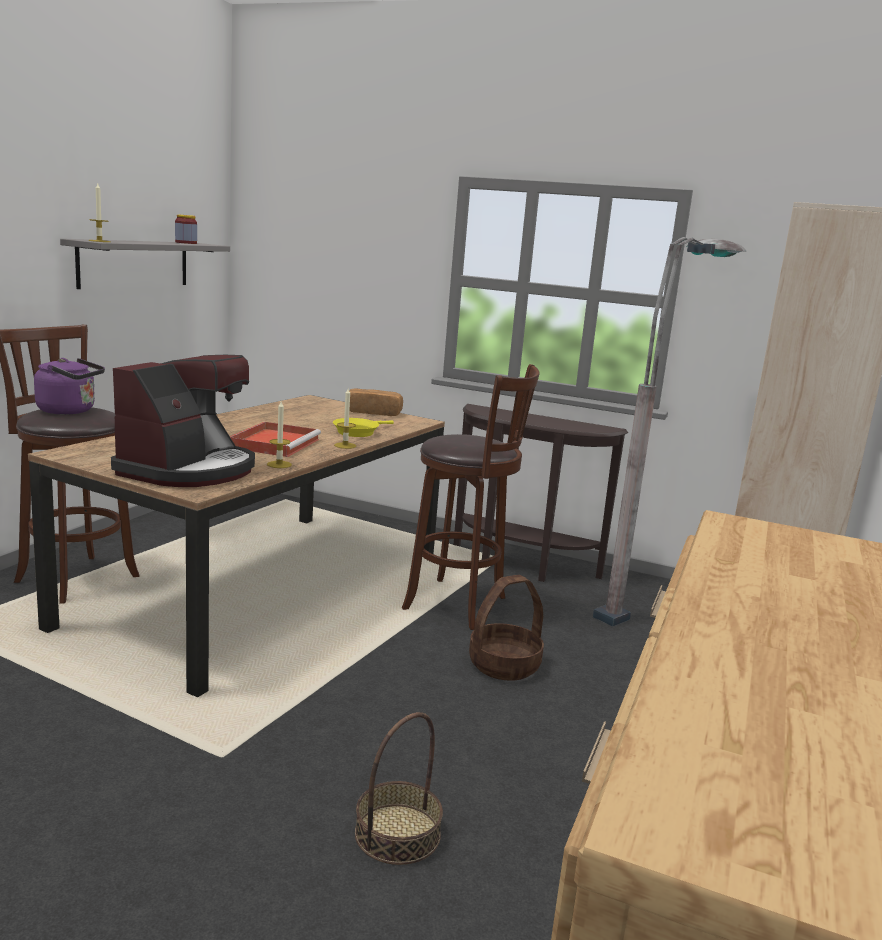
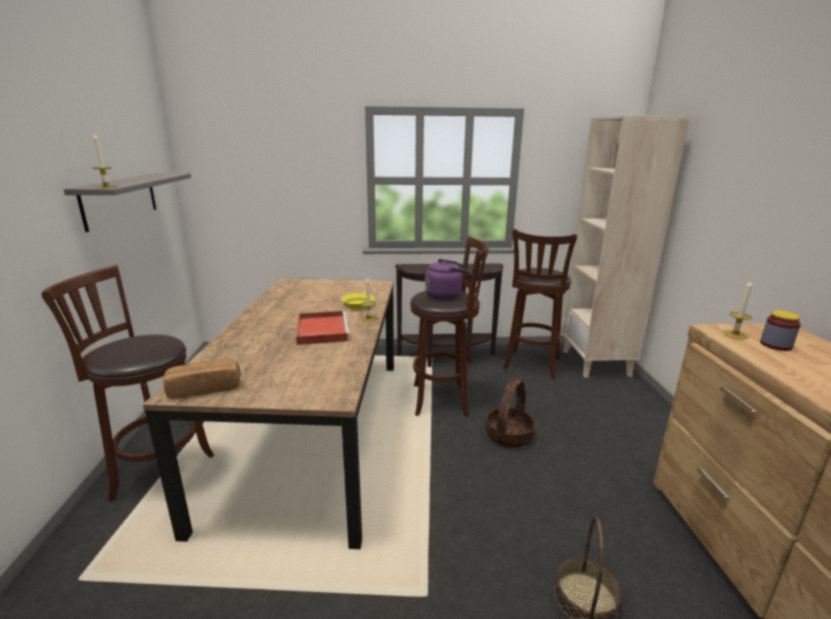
camera: 25 degrees left, 5 degrees up
purple kettle [34,358,105,415] -> purple kettle moved to [425,259,469,299]
coffee machine [111,355,255,487] -> none
jar [175,214,197,244] -> jar moved to [760,310,801,351]
candle [267,401,292,468] -> candle moved to [723,280,752,339]
bread [349,388,403,416] -> bread moved to [163,359,240,399]
grey floor lamp [593,237,747,627] -> brown stool [503,229,577,379]

